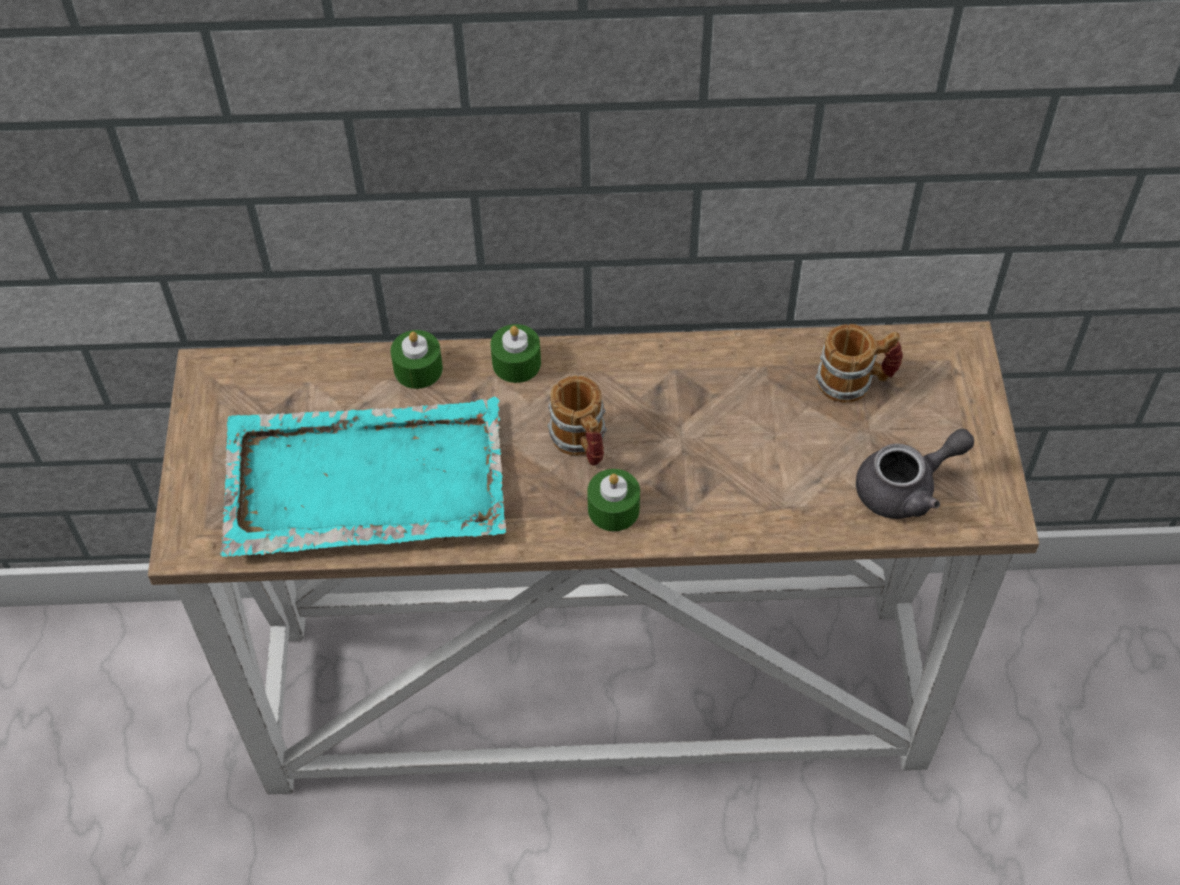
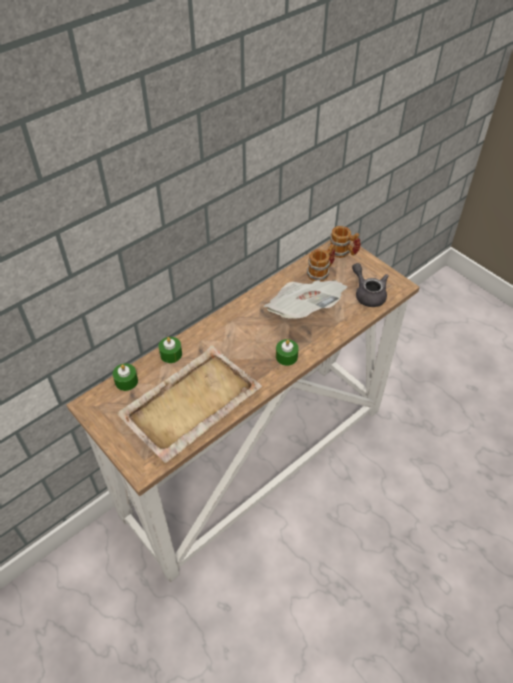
camera: 40 degrees left, 5 degrees down
turquoise tray [220,396,506,557] -> beige tray [117,346,262,463]
green candle [491,324,541,383] -> green candle moved to [113,363,138,391]
mug [547,375,607,465] -> mug moved to [329,226,361,258]
grey teapot [856,429,974,519] -> grey teapot turned 60 degrees counterclockwise [352,263,389,307]
none -> newspaper [263,280,347,319]

